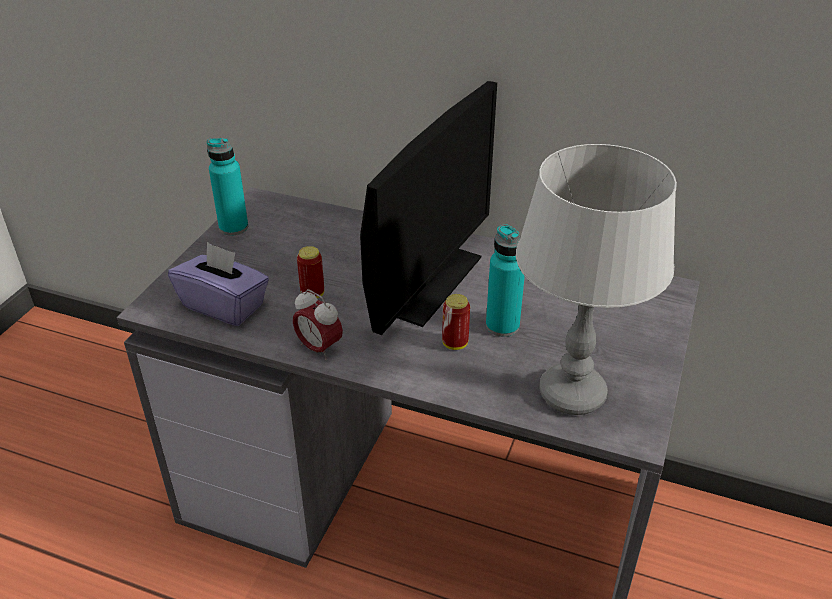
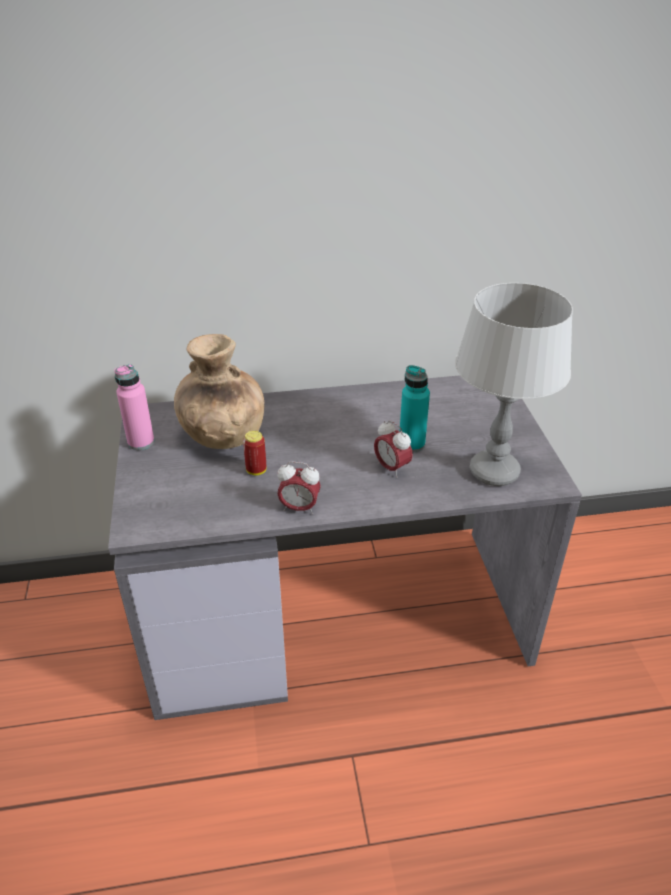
camera: 30 degrees left, 0 degrees up
purple tissue box [168,242,269,326] -> none
turquoise bottle [207,138,248,236] -> pink bottle [114,364,154,450]
monitor [360,81,497,335] -> none
can [442,294,470,350] -> alarm clock [374,420,413,478]
none -> brown vase [174,334,264,449]

